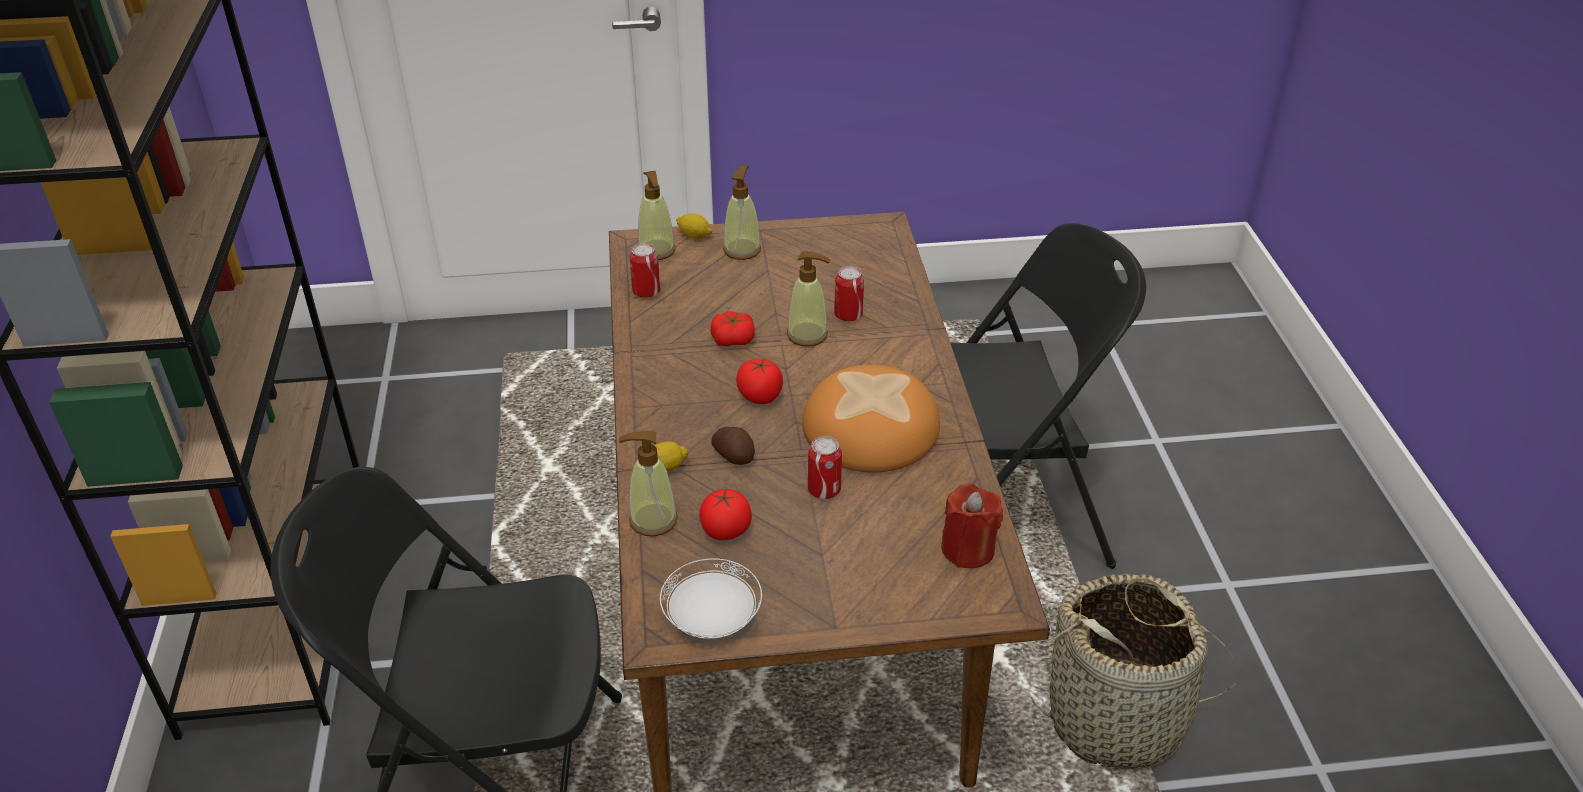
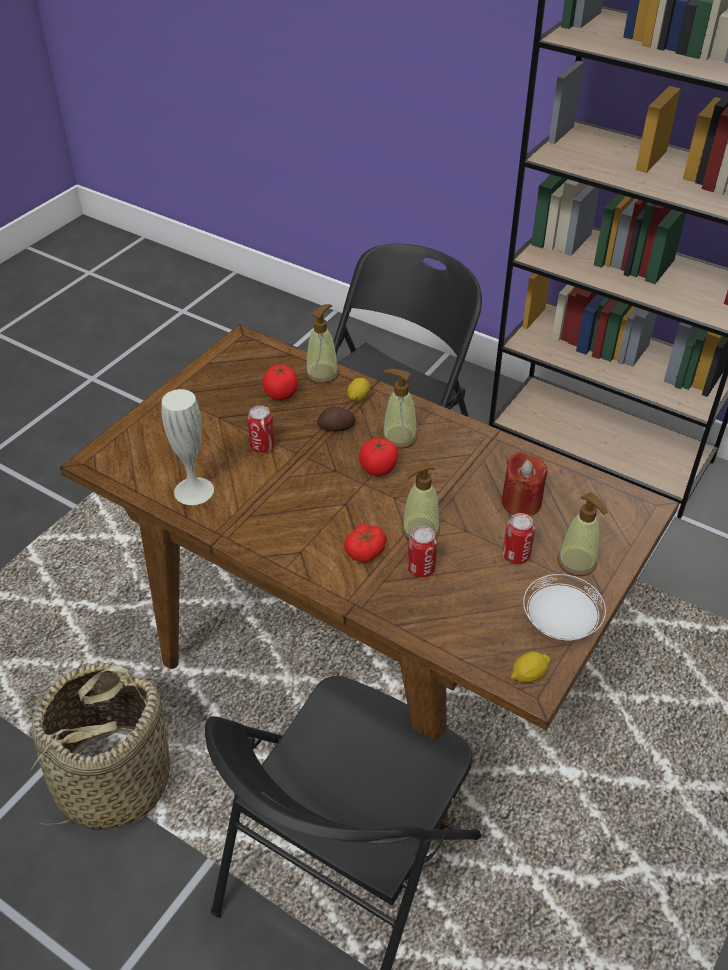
camera: 130 degrees right, 5 degrees up
can [630,243,660,298] -> can moved to [503,513,535,564]
soap dispenser [638,171,676,260] -> soap dispenser moved to [382,369,417,449]
white plate [660,559,762,639] -> white plate moved to [523,574,606,641]
lemon [676,213,713,239] -> lemon moved to [511,652,551,683]
tomato [710,311,755,346] -> tomato moved to [344,523,387,562]
bread [802,365,940,473] -> none
red candle [941,484,1003,568] -> red candle moved to [502,451,548,516]
none -> white vase [161,389,214,505]

